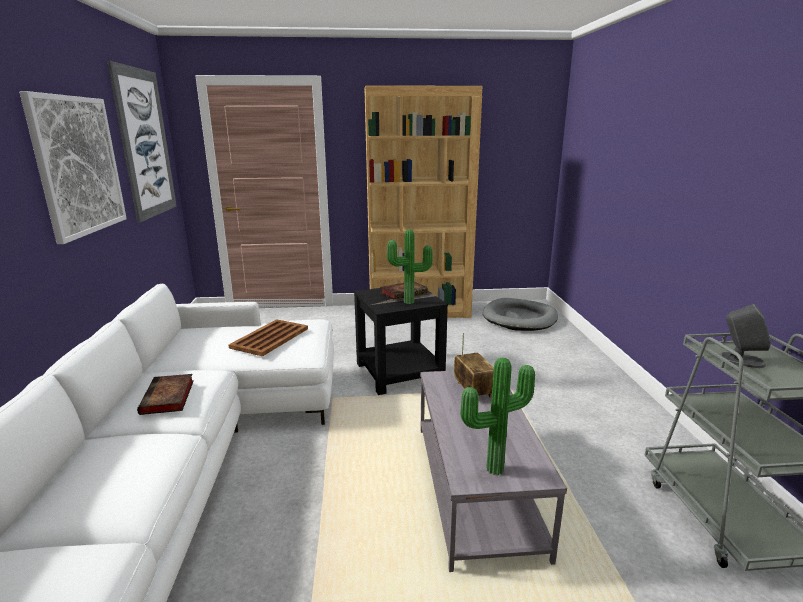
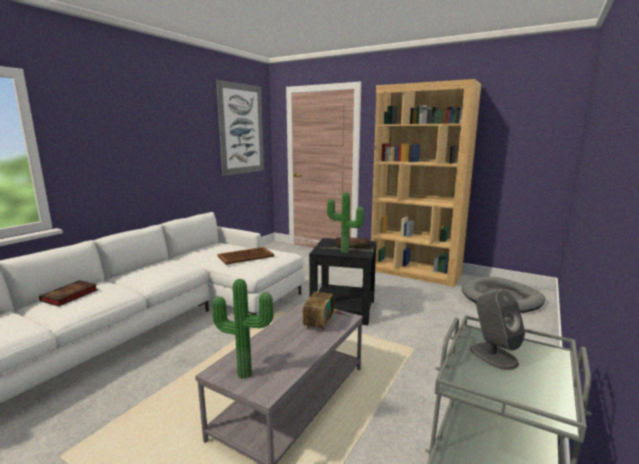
camera: 35 degrees right, 5 degrees down
picture [19,91,127,244] -> none
book [137,374,194,415] -> book moved to [39,280,98,307]

